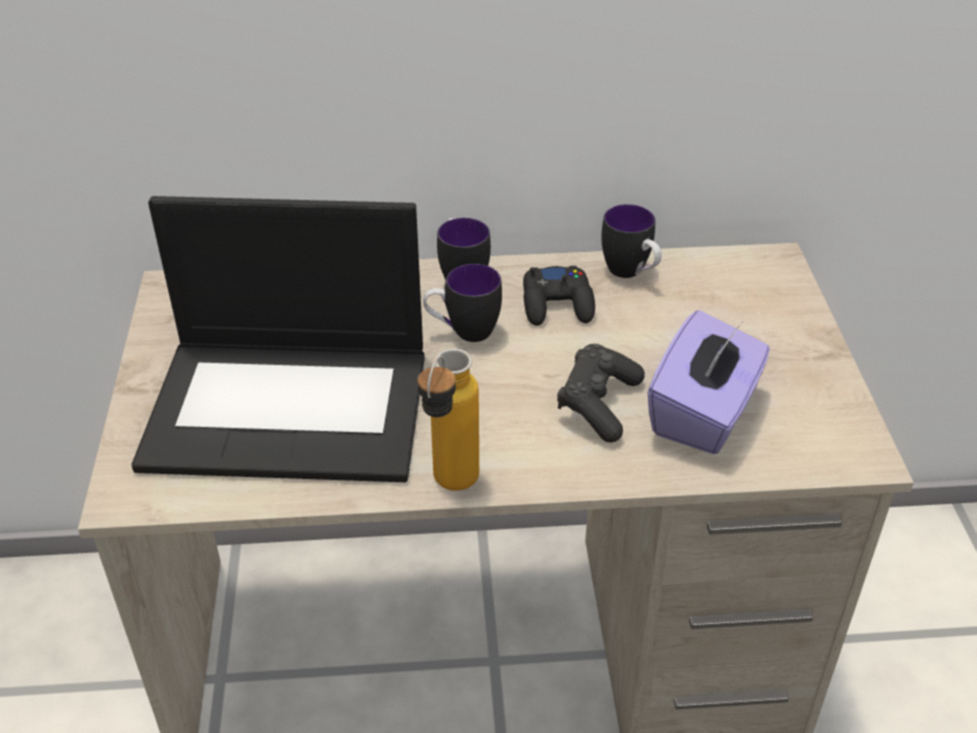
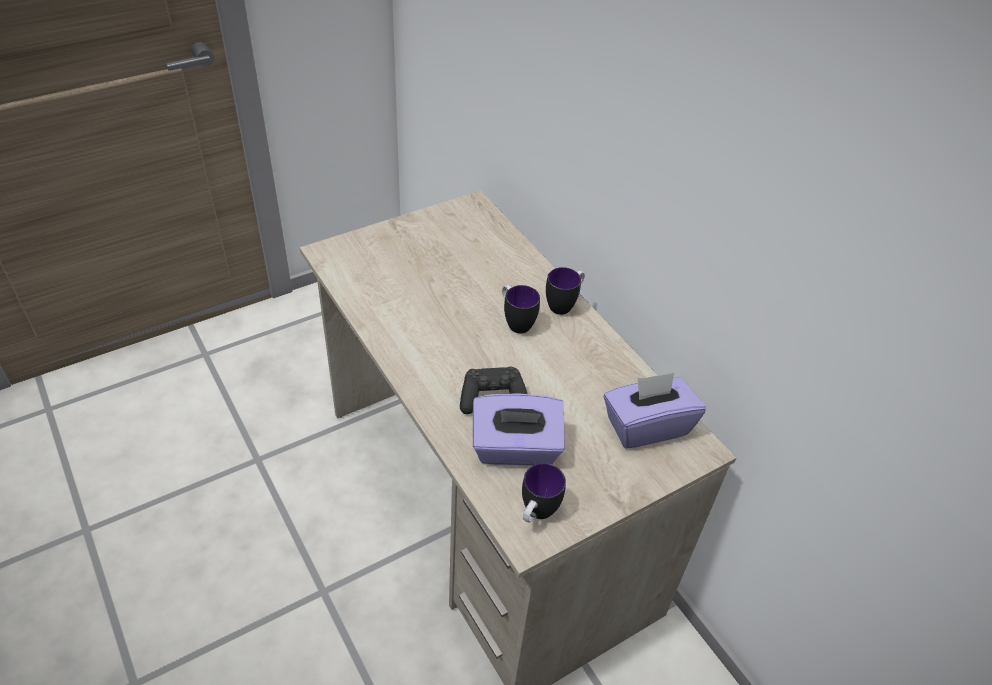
camera: 60 degrees right, 5 degrees up
laptop [131,196,425,482] -> none
bottle [417,349,479,491] -> none
black game controller [523,266,595,326] -> none
mug [601,204,662,278] -> mug moved to [522,463,566,522]
none -> purple tissue box [604,373,706,449]

